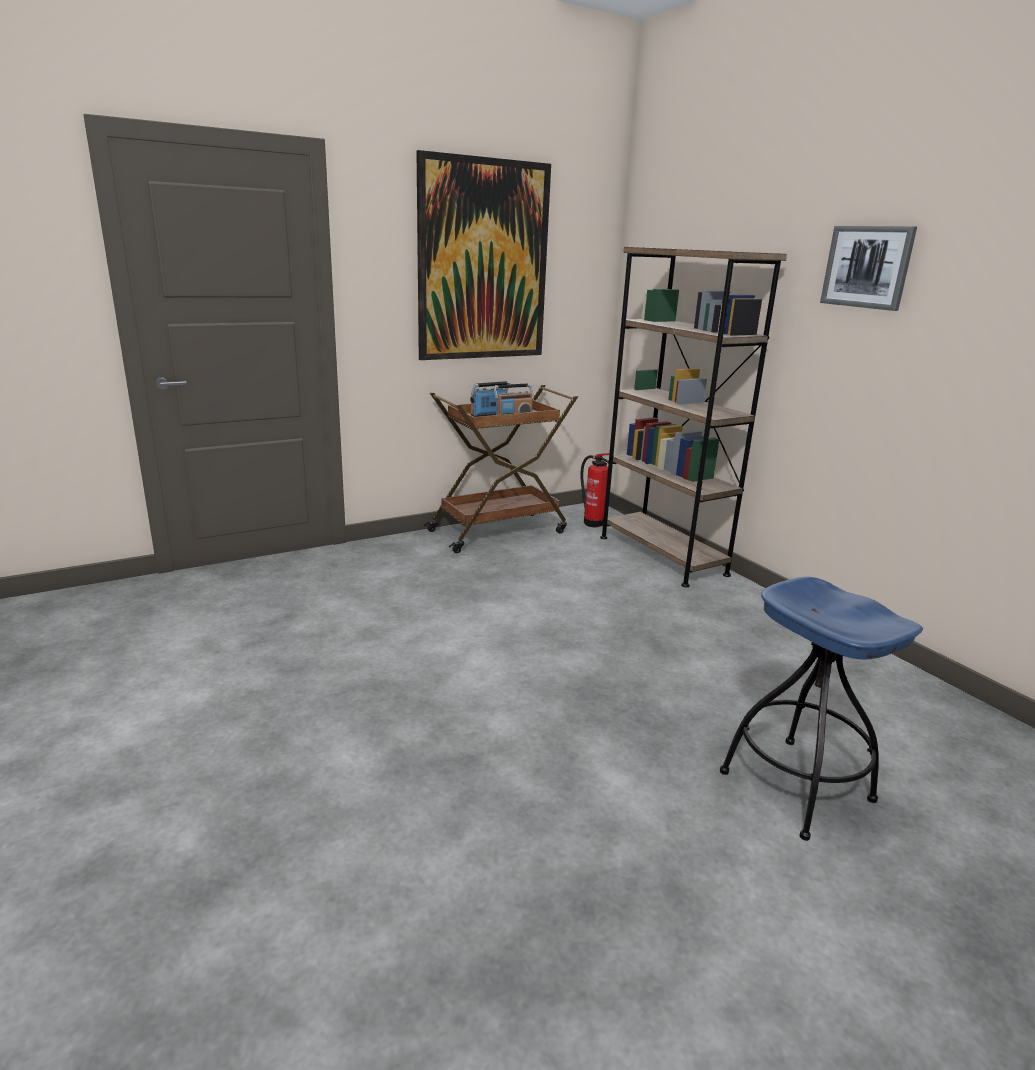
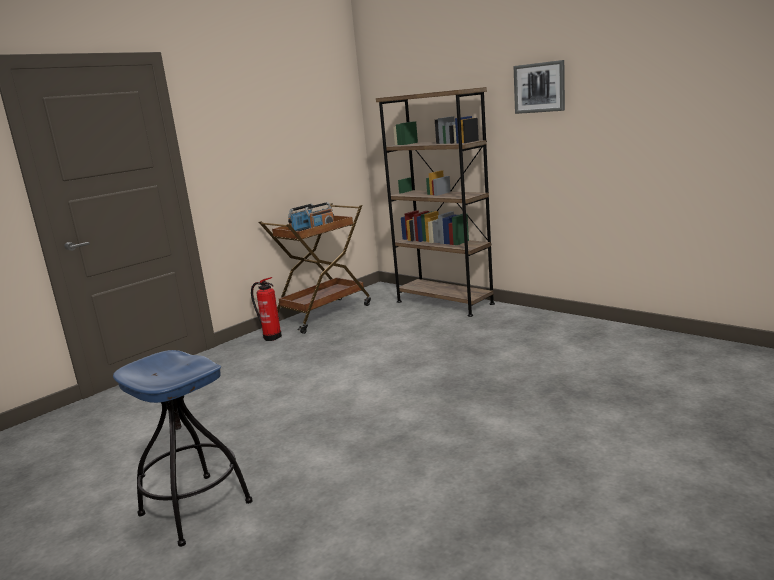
camera: 15 degrees left, 5 degrees down
picture [416,150,551,360] -> none
fire extinguisher [580,453,609,527] -> fire extinguisher moved to [251,277,282,341]
blue stool [720,577,923,841] -> blue stool moved to [113,350,253,547]

